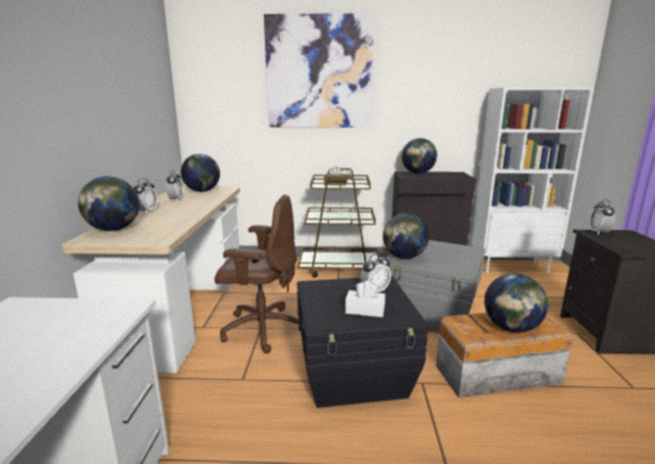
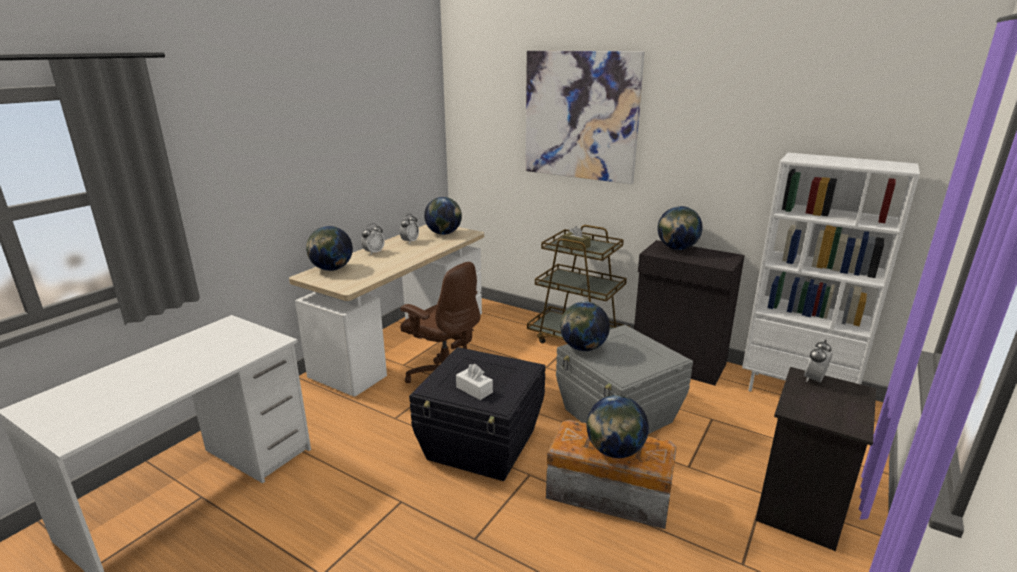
camera: 30 degrees right, 5 degrees up
alarm clock [360,253,391,292] -> none

